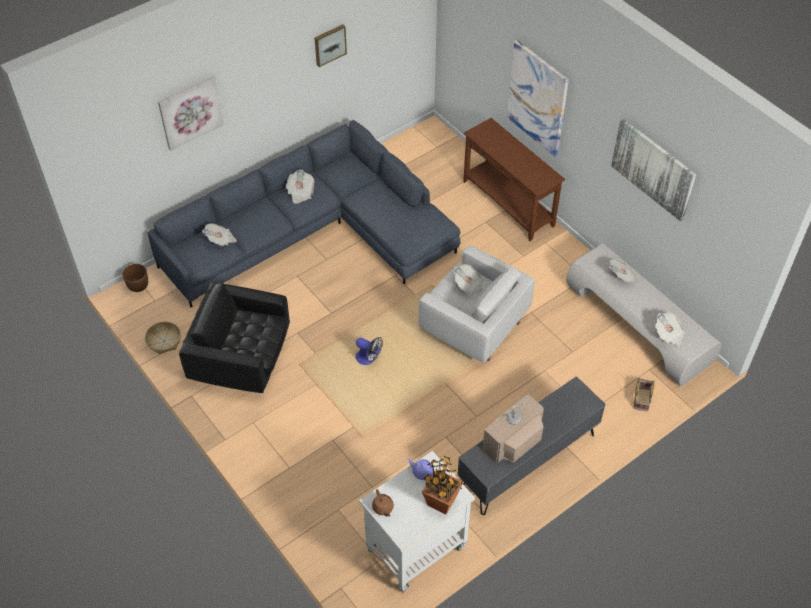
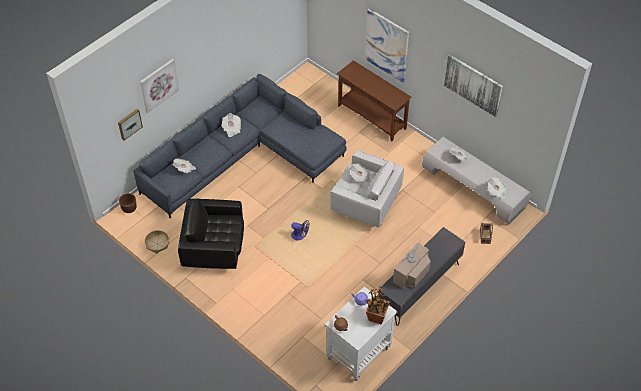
camera: 10 degrees left, 0 degrees up
picture [315,24,347,67] -> picture moved to [118,109,143,140]

